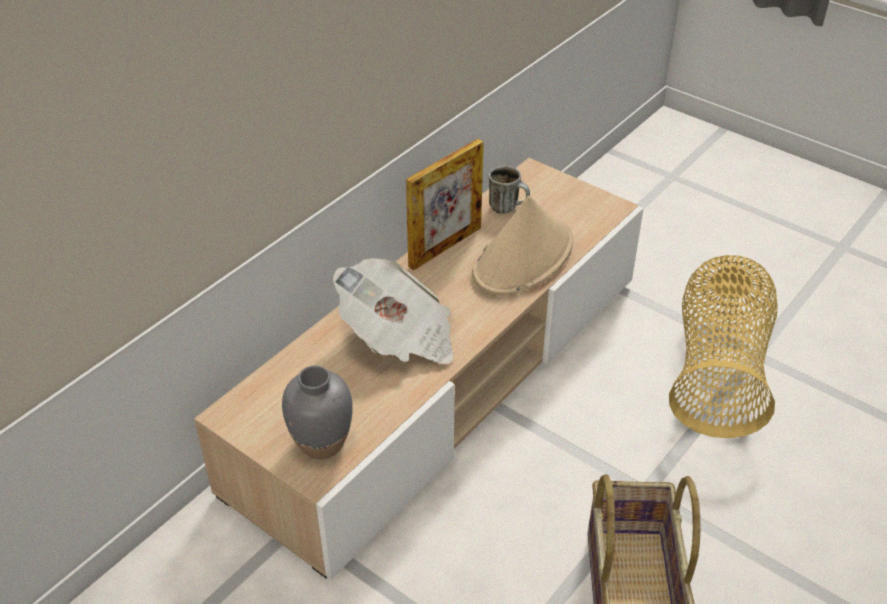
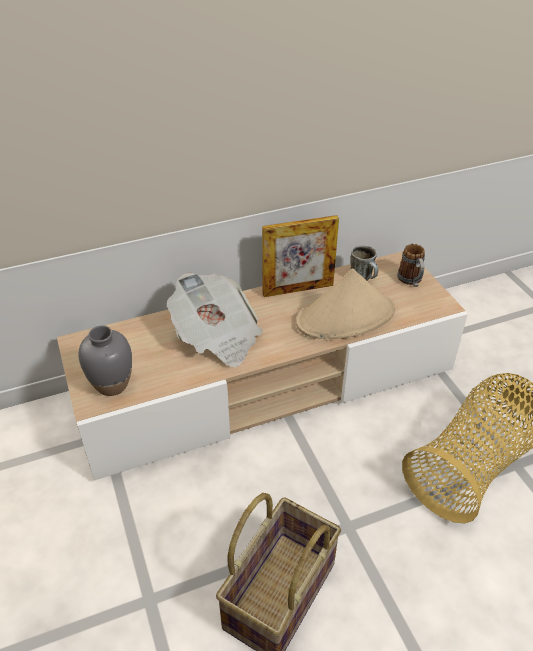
camera: 30 degrees right, 0 degrees up
none -> mug [397,244,425,287]

